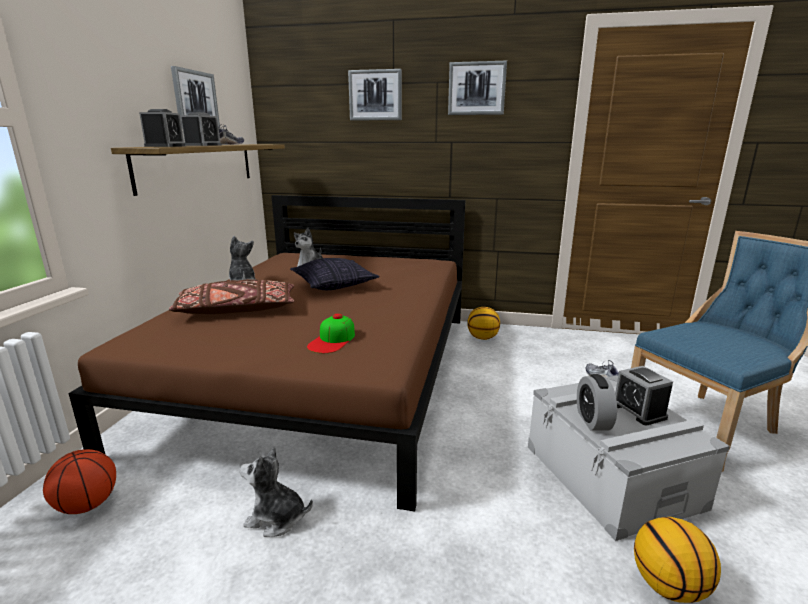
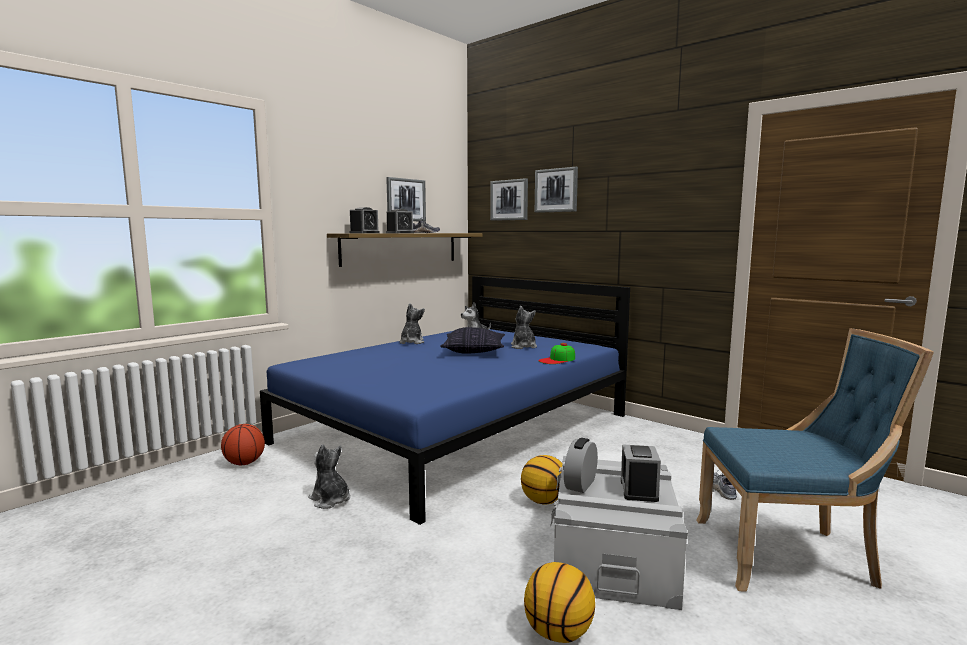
camera: 30 degrees right, 10 degrees down
brown bed [68,195,465,511] -> blue bed [260,276,630,525]
brown pillow [169,279,294,314] -> none
cap [307,314,355,353] -> cap moved to [538,343,575,364]
picture [448,61,507,115] -> picture moved to [491,178,528,221]
basketball [467,307,500,340] -> basketball moved to [521,455,562,505]
none -> plush toy [511,306,537,349]

